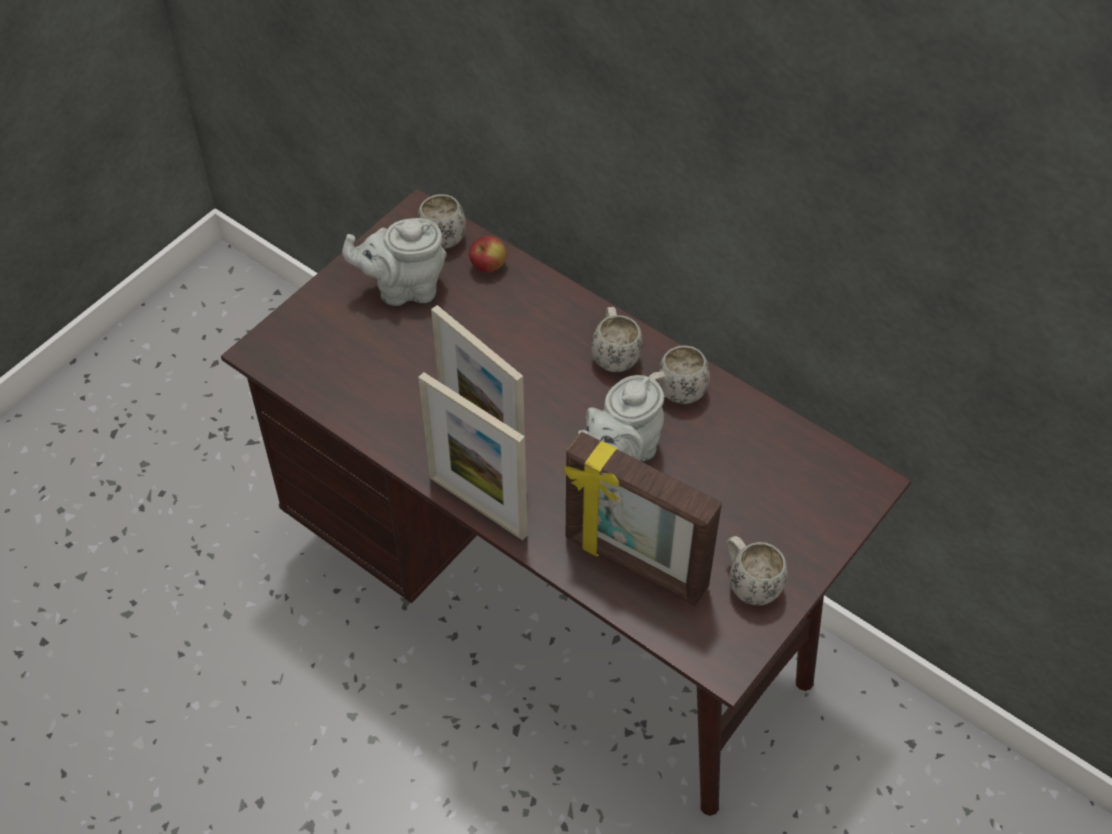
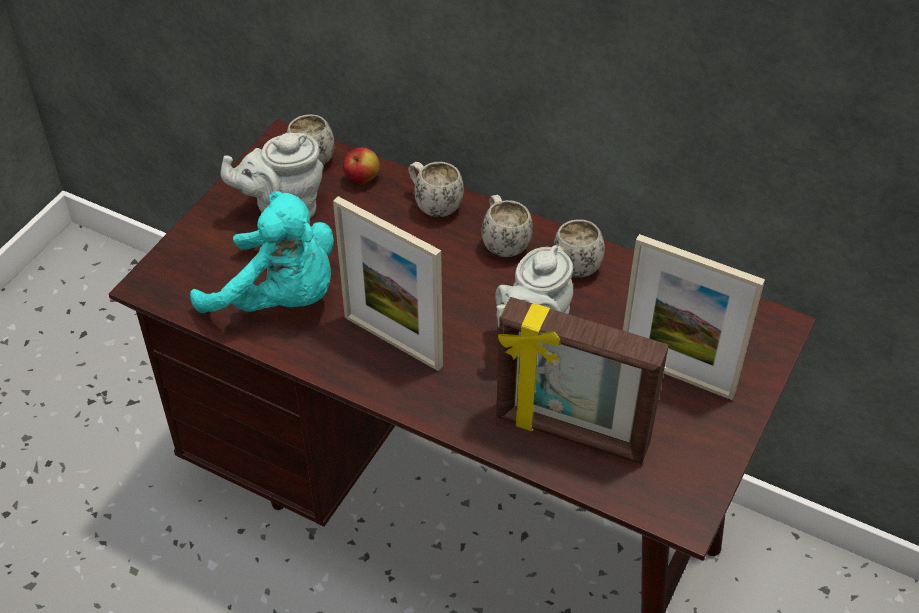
camera: 10 degrees left, 5 degrees down
picture frame [418,372,528,540] -> picture frame moved to [623,234,765,400]
white mug [726,536,788,606] -> white mug moved to [408,162,464,217]
none -> turquoise plush toy [190,191,334,313]

